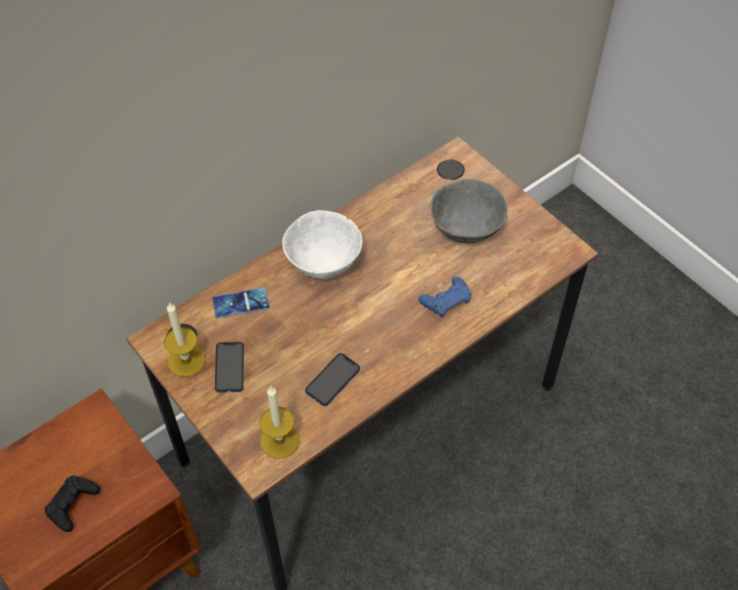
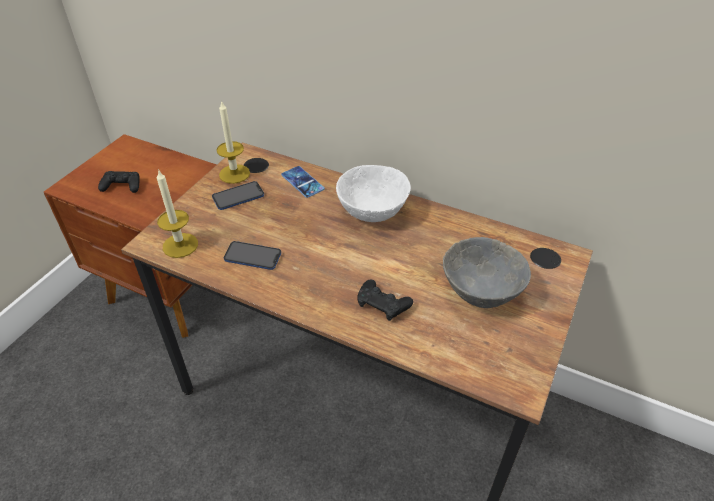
camera: 65 degrees right, 10 degrees down
blue game controller [418,277,471,317] -> black game controller [357,279,413,321]

